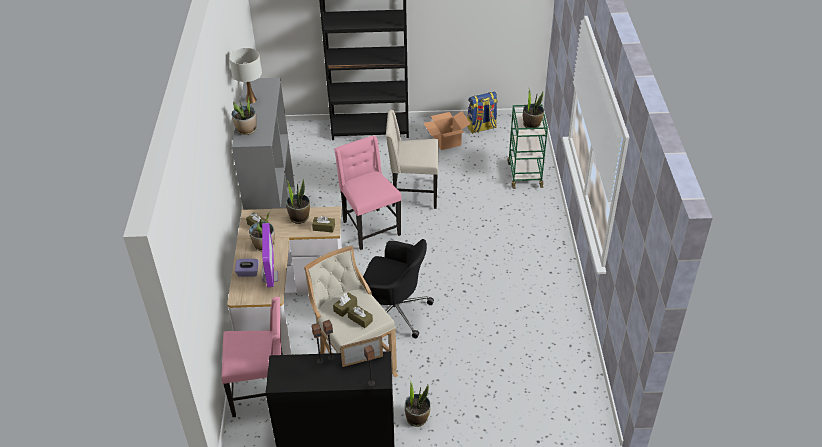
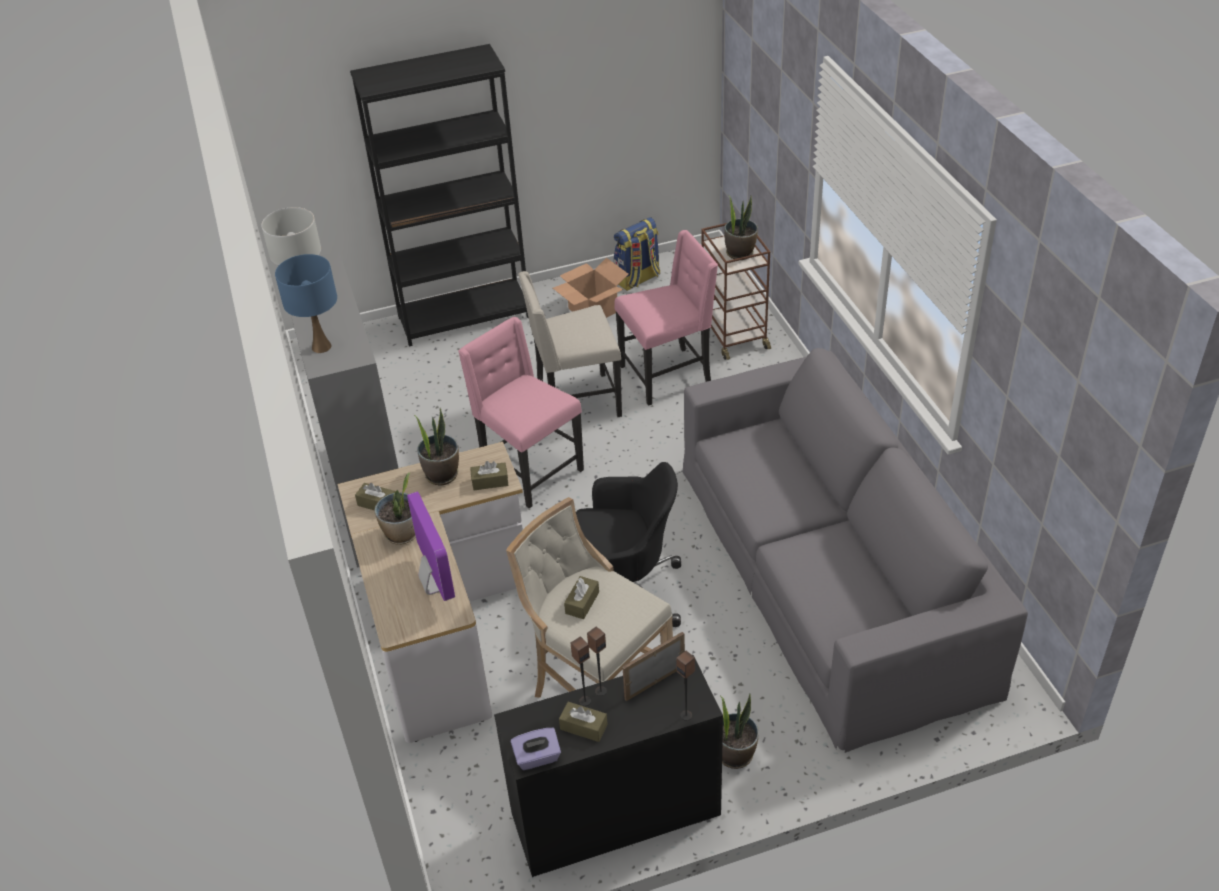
camera: 15 degrees left, 0 degrees up
pink chair [222,297,283,417] -> pink chair moved to [615,230,718,406]
potted plant [231,97,257,135] -> blue table lamp [275,254,337,353]
purple tissue box [235,258,259,277] -> purple tissue box moved to [511,728,561,770]
brown tissue box [347,304,373,328] -> brown tissue box moved to [559,702,608,742]
green cart [507,104,548,189] -> brown cart [701,223,771,360]
none -> grey sofa [683,348,1028,753]

